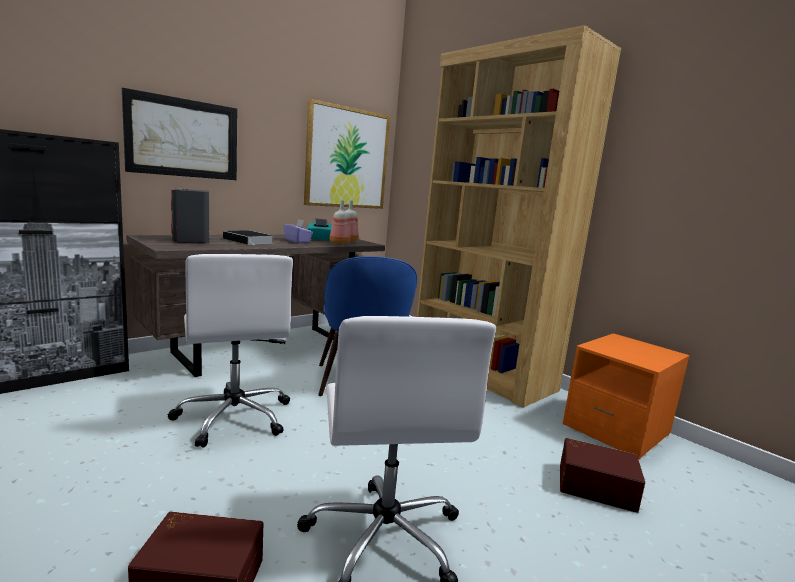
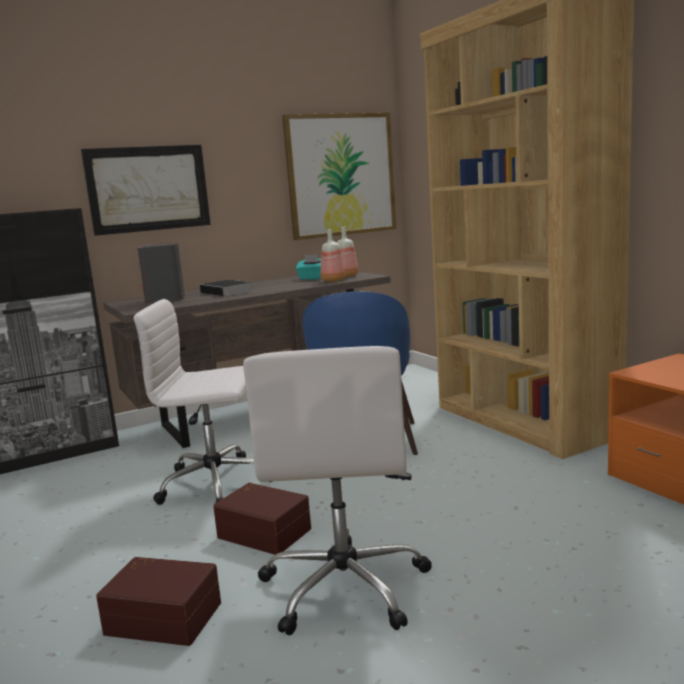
camera: 15 degrees right, 0 degrees up
white office chair [168,254,293,448] -> white office chair turned 105 degrees clockwise [133,299,273,505]
purple tissue box [284,219,313,243] -> none
brown storage box [560,438,645,513] -> brown storage box moved to [213,483,311,555]

